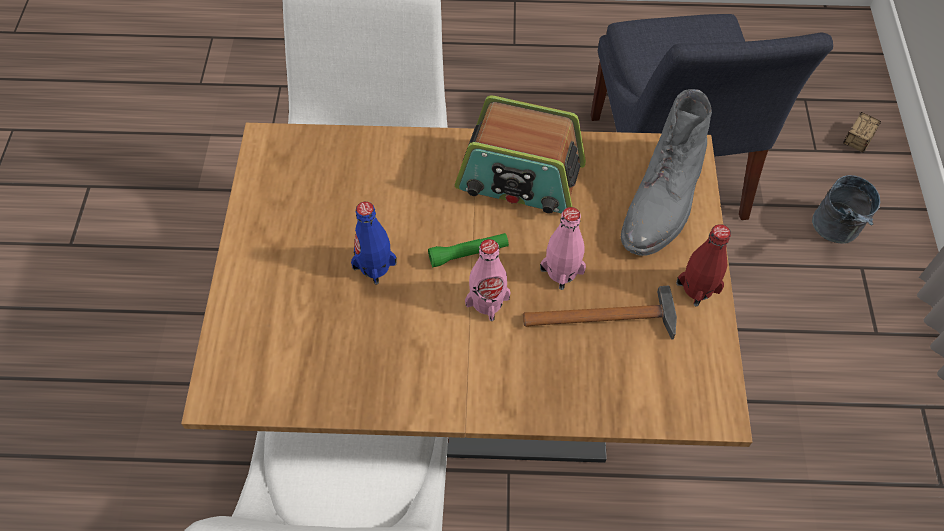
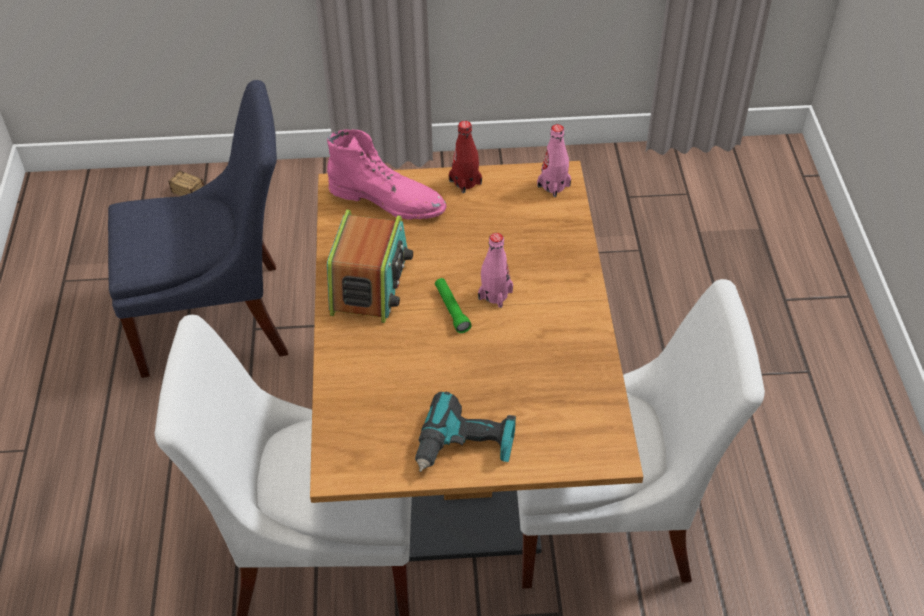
camera: 95 degrees left, 10 degrees down
blue bottle [351,202,397,285] -> none
hammer [523,286,677,340] -> none
pink bottle [540,207,586,290] -> pink bottle moved to [537,124,571,197]
grey boot [620,89,712,256] -> pink boot [327,129,447,220]
grey bucket [812,175,881,244] -> none
none -> power drill [415,392,516,472]

